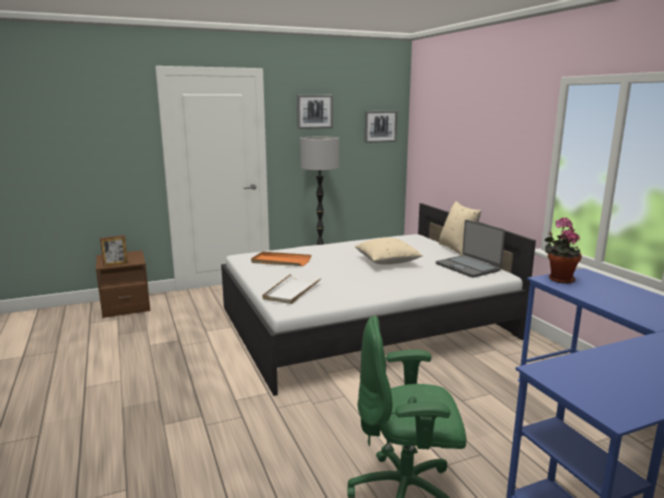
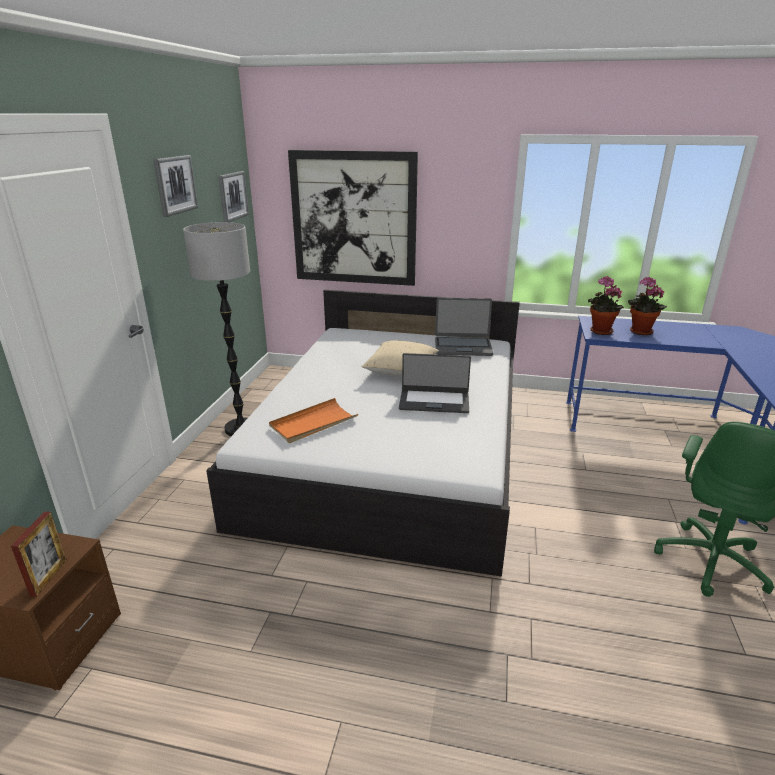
camera: 55 degrees left, 10 degrees up
white tray [262,274,321,304] -> none
beige pillow [439,201,481,256] -> none
none -> picture [288,150,418,286]
none -> laptop [399,353,471,413]
none -> potted plant [628,276,667,335]

